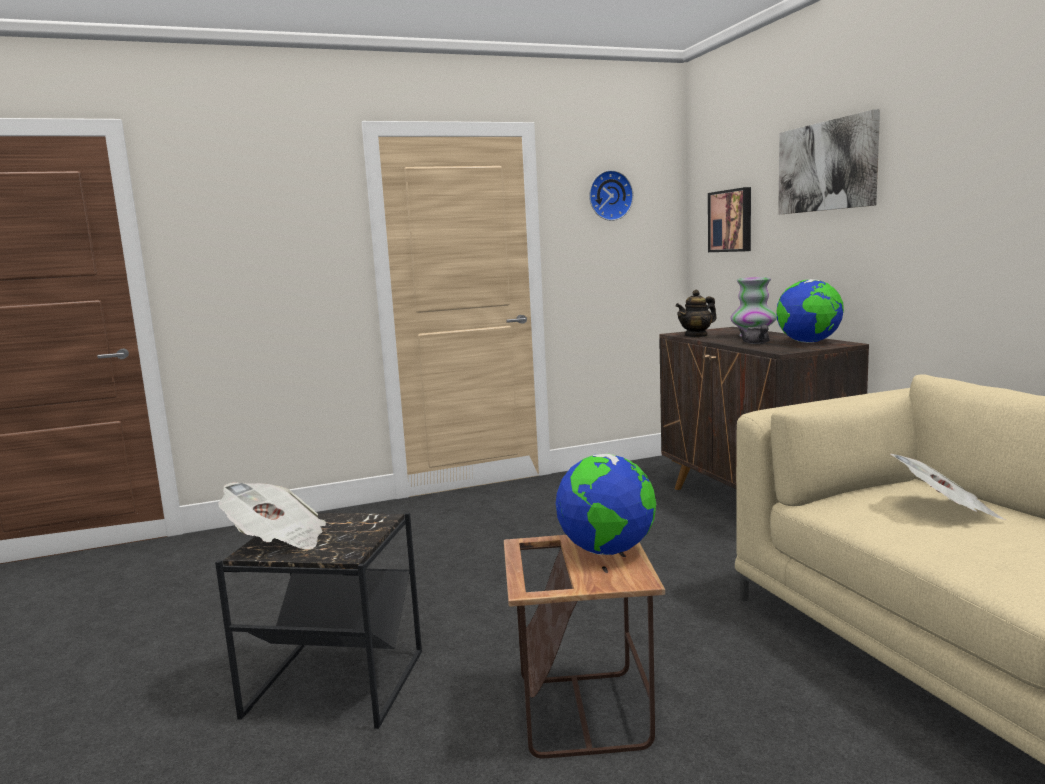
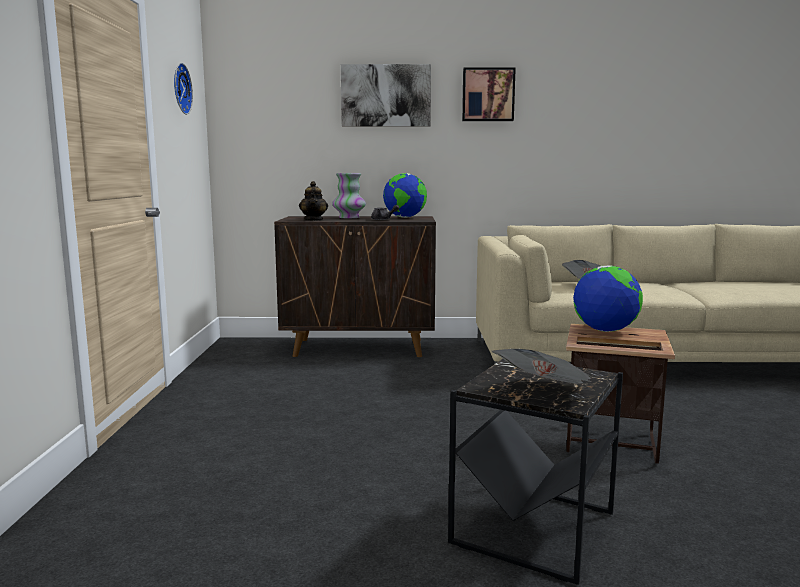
camera: 70 degrees left, 0 degrees up
picture [708,187,751,252] -> picture moved to [462,67,516,121]

